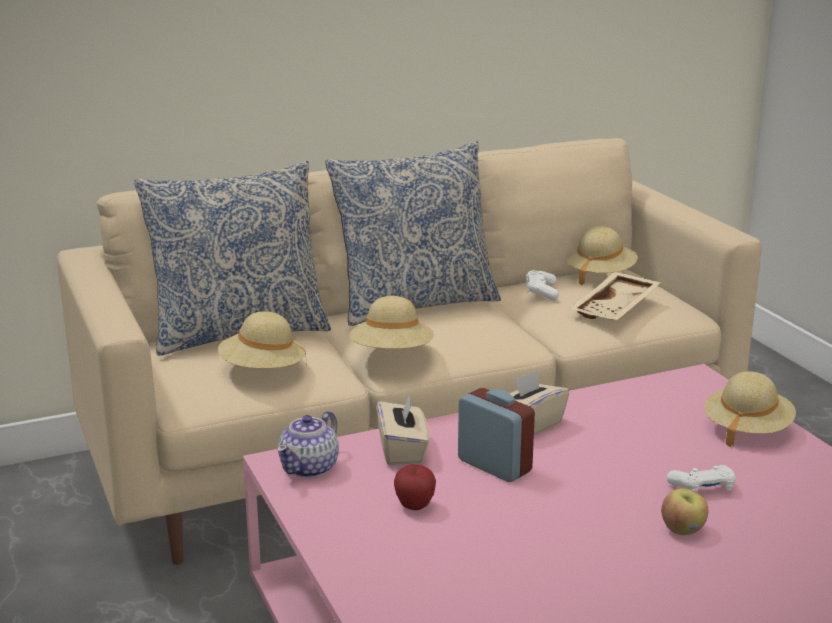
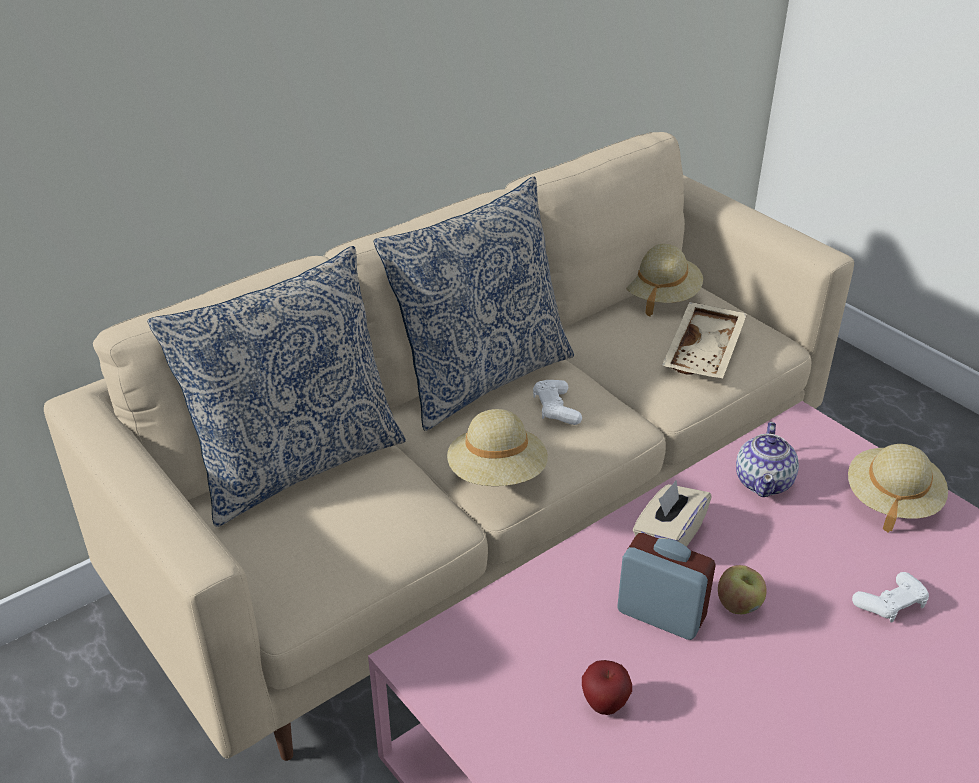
camera: 15 degrees left, 15 degrees up
beige hat [218,311,307,368] -> none
teapot [277,411,339,478] -> teapot moved to [736,422,799,497]
beige tissue box [377,394,429,465] -> none
white game controller [526,270,559,300] -> white game controller moved to [533,380,582,425]
apple [661,488,708,535] -> apple moved to [718,565,767,614]

